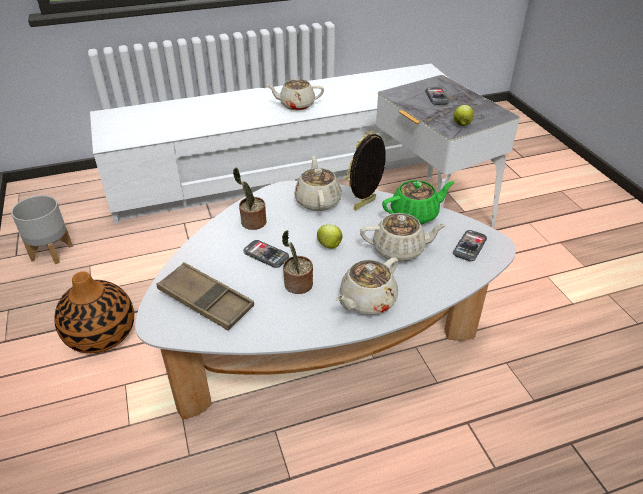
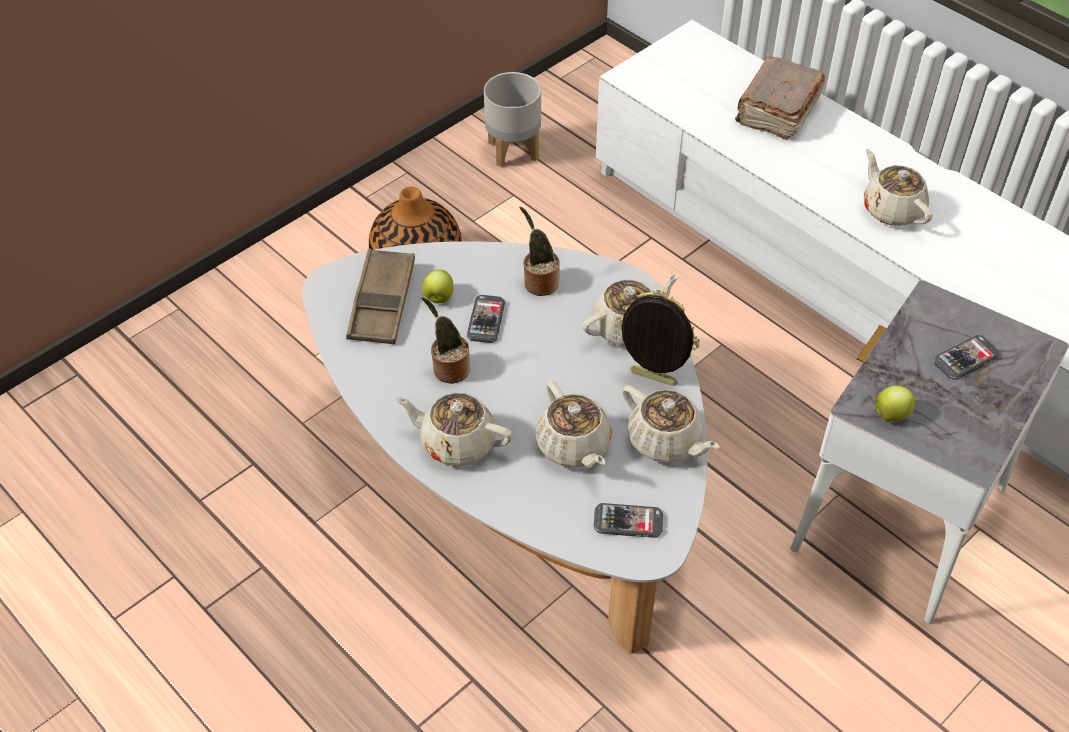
camera: 65 degrees right, 10 degrees up
apple [317,225,342,248] -> apple moved to [422,269,454,303]
green teapot [382,180,454,224] -> beige teapot [622,385,720,463]
none -> brown book [735,57,825,140]

